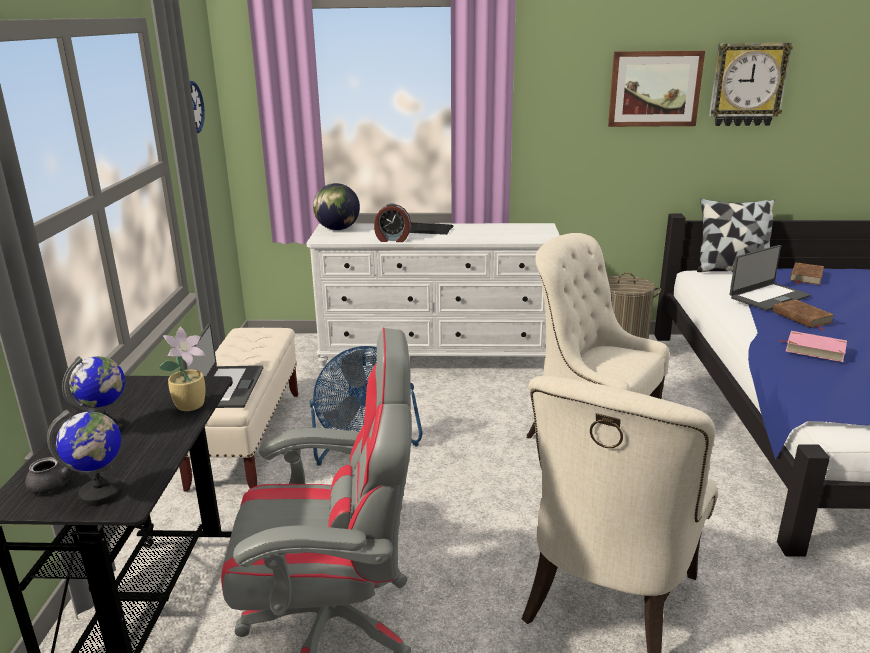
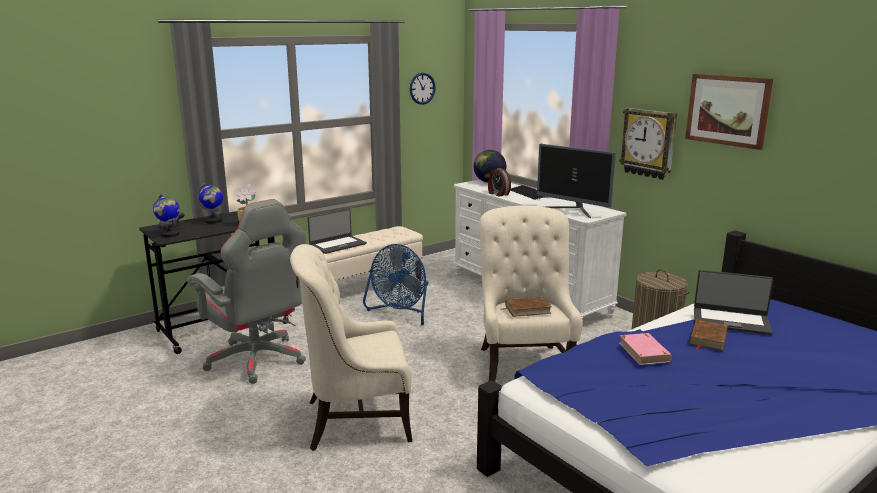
camera: 50 degrees right, 5 degrees down
pillow [697,198,775,272] -> none
wall clock [709,43,793,126] -> wall clock moved to [619,108,677,180]
brown book [790,262,824,285] -> brown book moved to [500,297,552,317]
none -> monitor [537,144,616,218]

